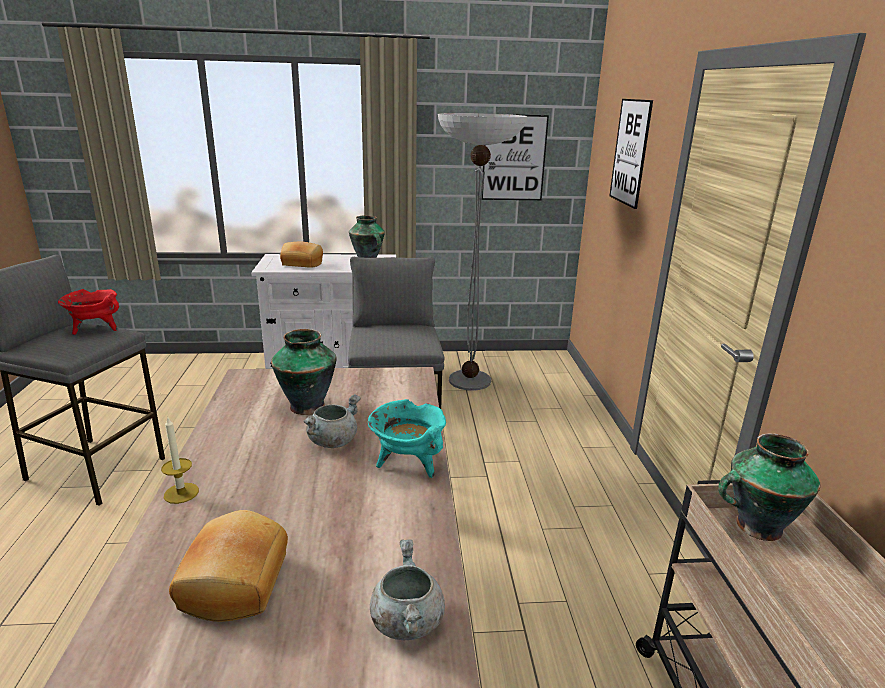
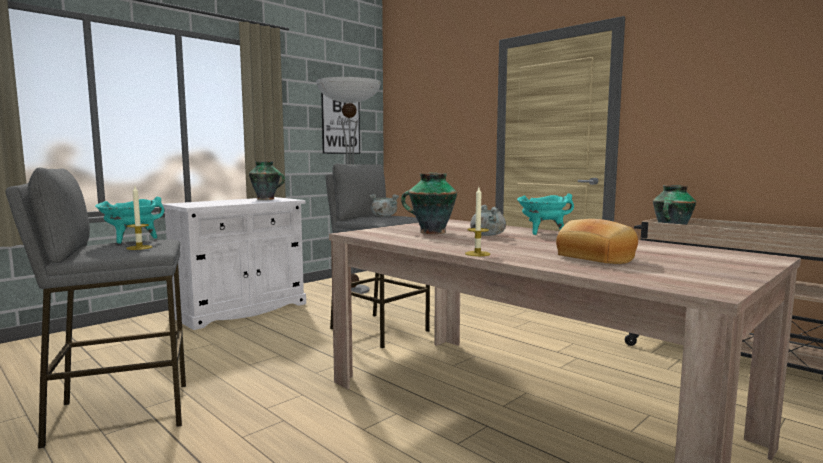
camera: 40 degrees left, 15 degrees down
red cooking pot [58,289,119,335] -> turquoise cooking pot [95,197,164,244]
bread [280,242,323,268] -> none
grey cooking pot [370,539,445,640] -> grey cooking pot moved to [370,194,399,217]
picture [610,99,653,209] -> none
none -> candle [126,186,152,250]

